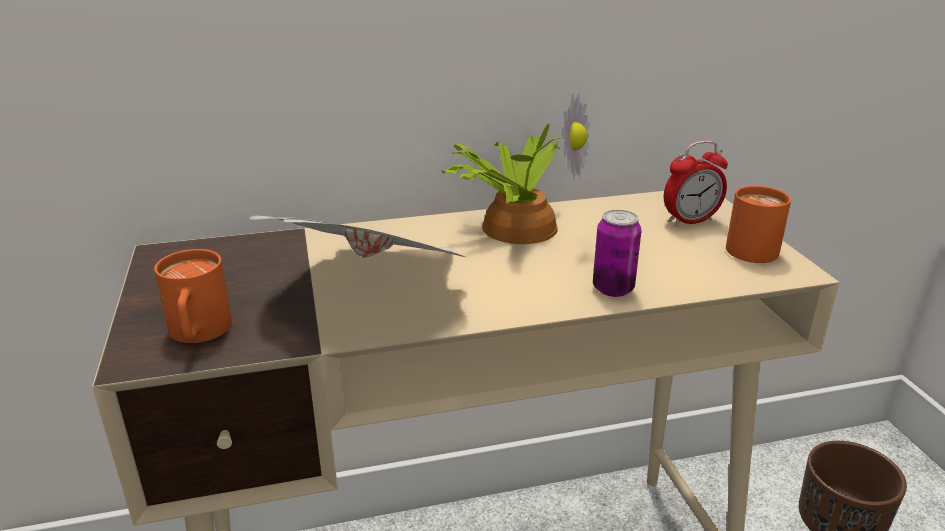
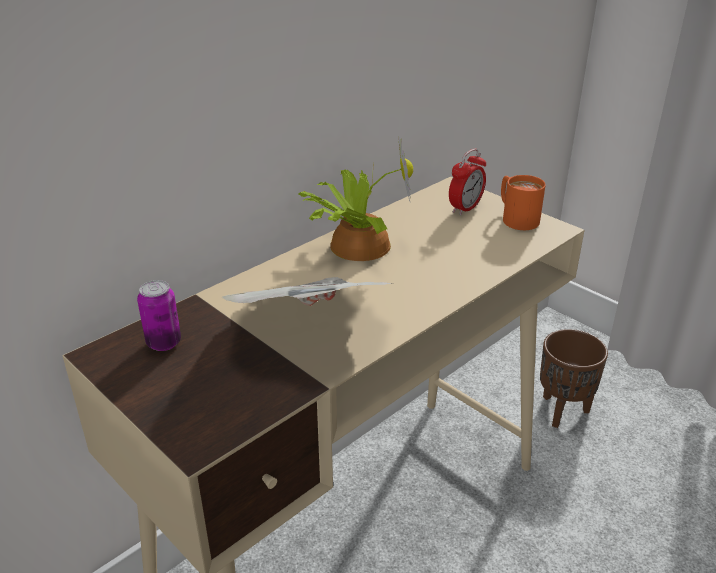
camera: 30 degrees left, 5 degrees up
orange mug [154,249,232,343] -> none
can [593,210,642,297] -> can moved to [137,280,181,351]

